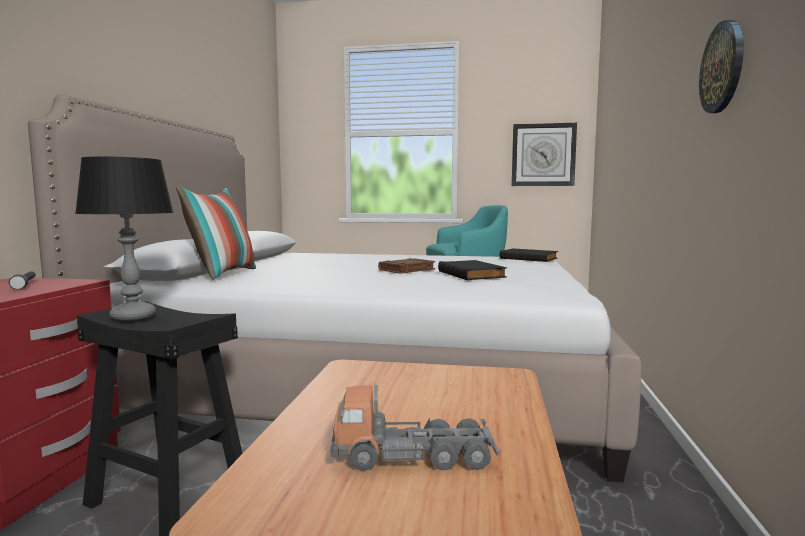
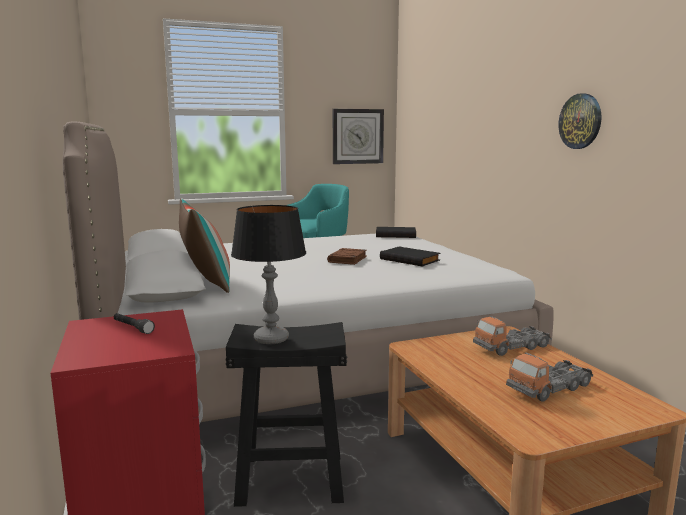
camera: 30 degrees left, 5 degrees up
none -> toy truck [473,316,552,356]

